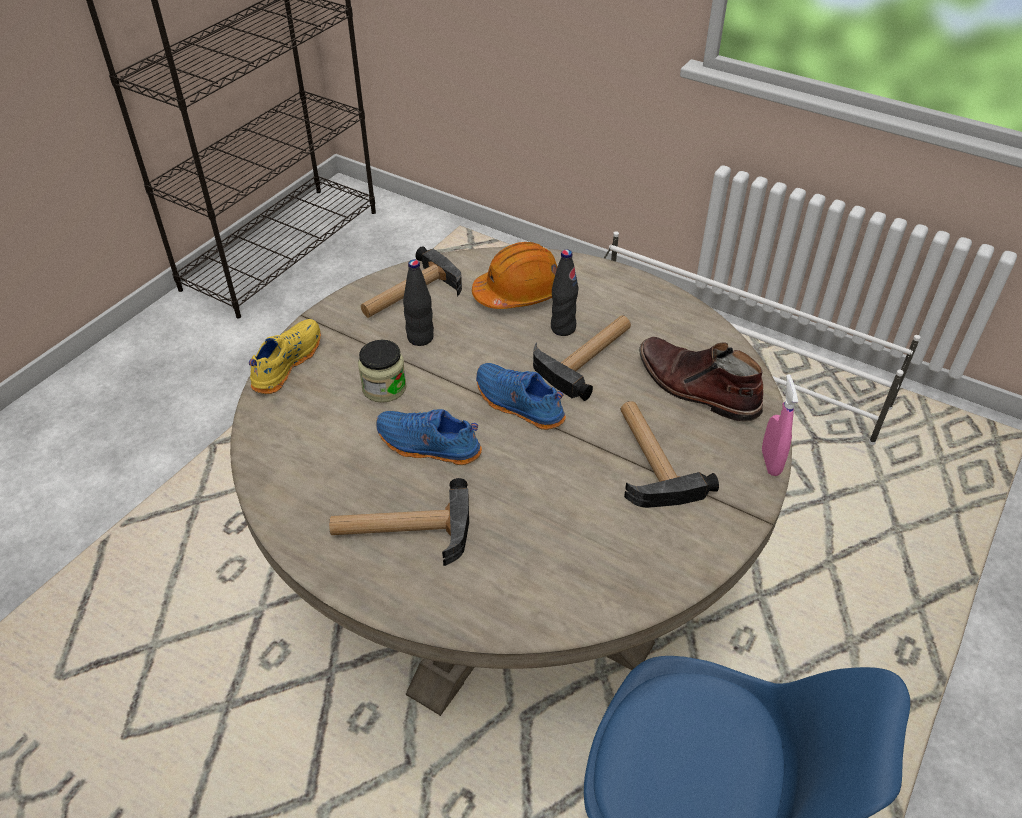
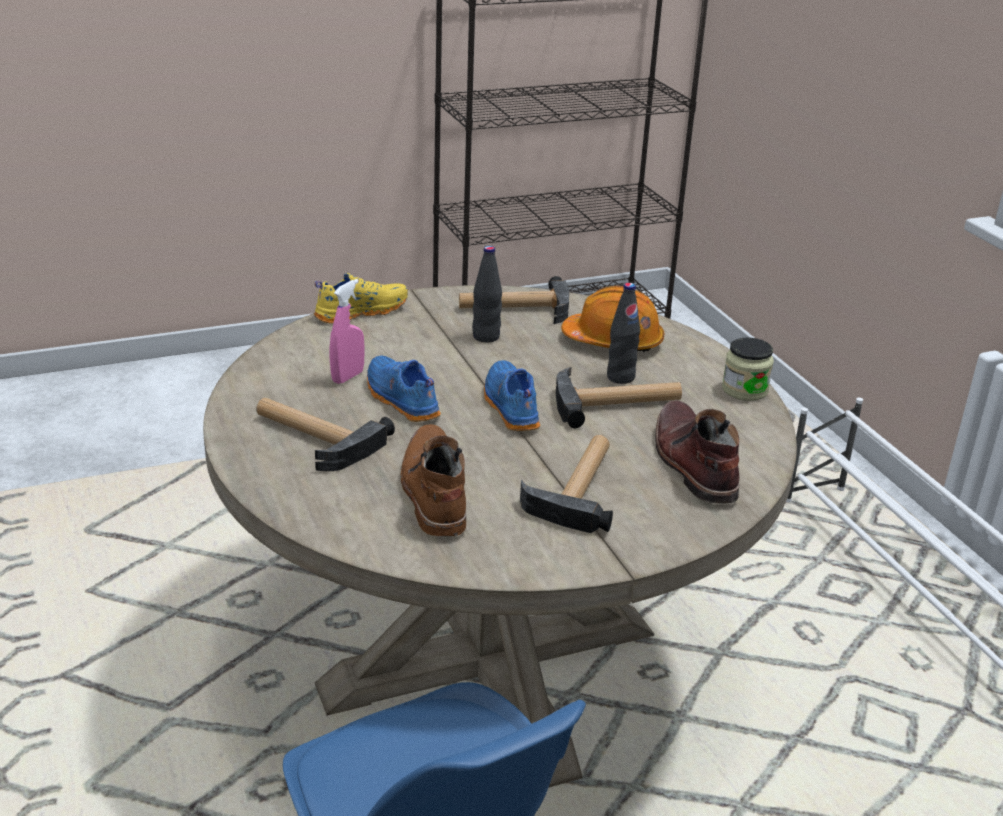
camera: 35 degrees right, 15 degrees down
jar [358,340,407,403] -> jar moved to [722,337,774,401]
pink spray bottle [762,375,798,476] -> pink spray bottle moved to [329,279,365,384]
none -> brown boot [401,424,466,537]

